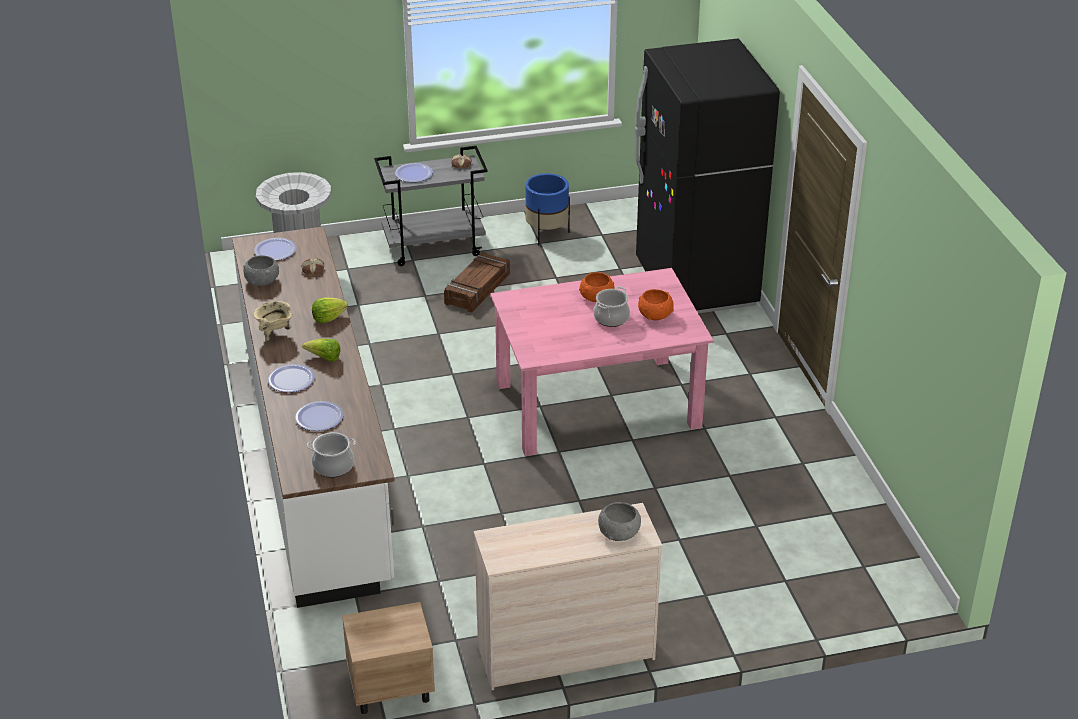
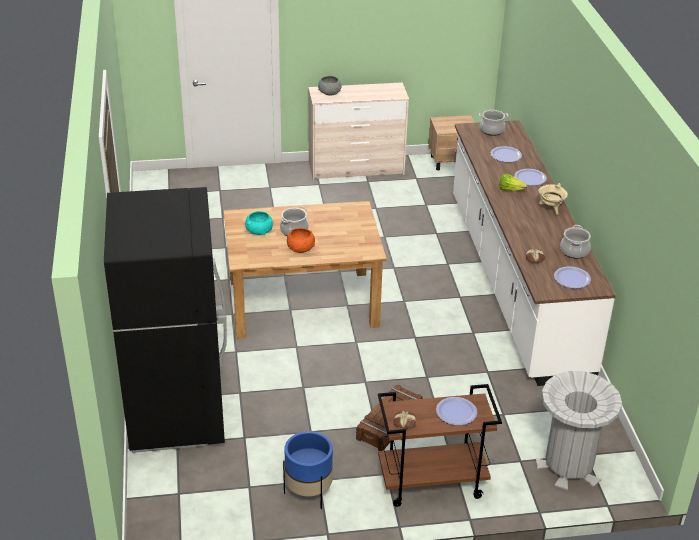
camera: 175 degrees left, 0 degrees up
grey bowl [243,255,279,286] -> cooking pot [560,225,591,259]
lettuce [312,298,348,323] -> none
grey cart [374,146,488,266] -> brown cart [378,384,502,507]
pink dining table [490,268,714,456] -> brown dining table [224,201,387,339]
orange bowl [638,289,674,320] -> turquoise bowl [245,211,273,235]

